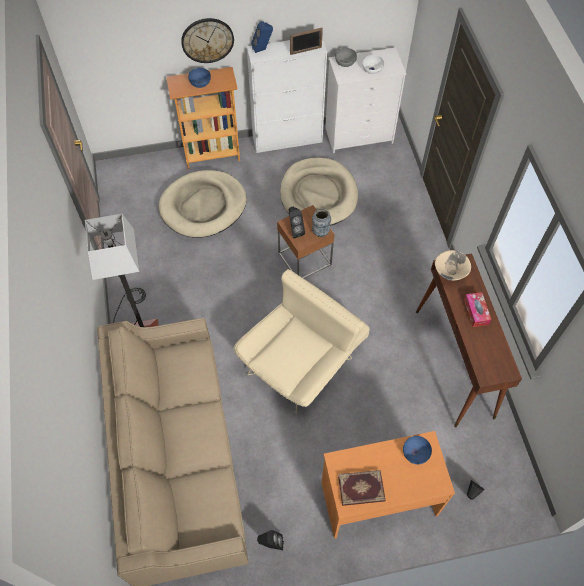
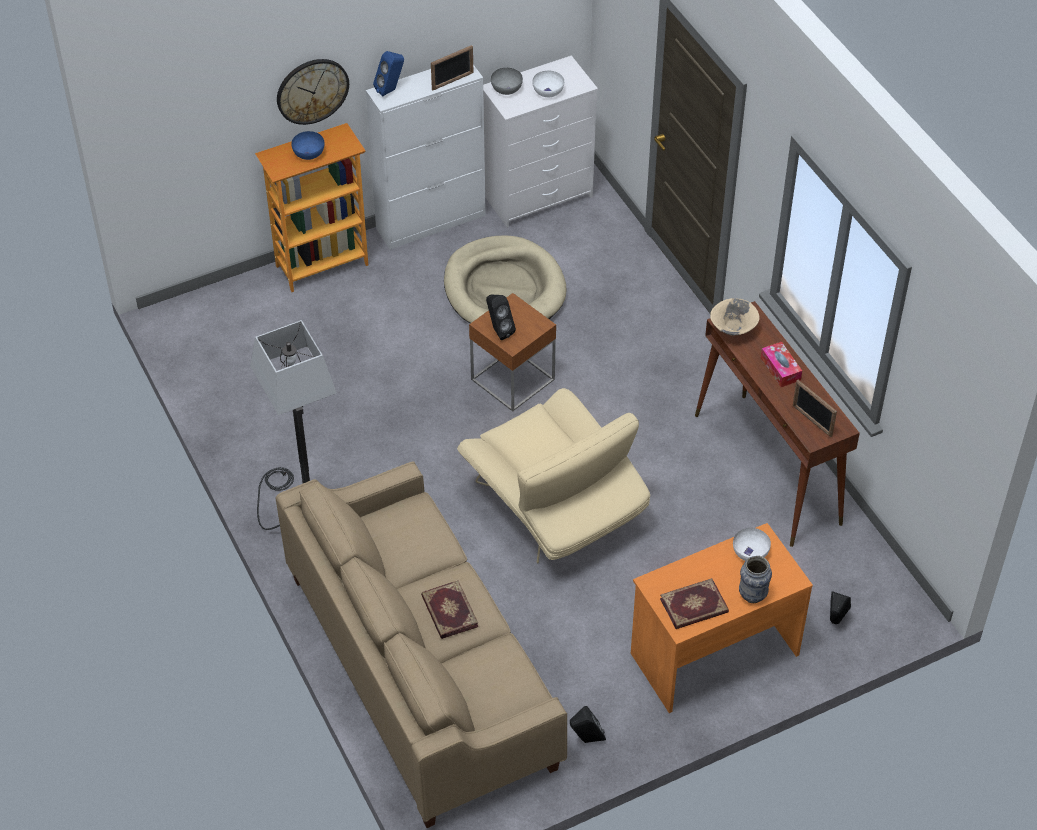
camera: 15 degrees left, 10 degrees down
beige dog bed [159,170,247,238] -> none
beige armchair [233,269,370,414] -> beige armchair turned 120 degrees clockwise [457,388,650,564]
vase [312,208,331,237] -> vase moved to [739,555,772,603]
blue bowl [403,436,432,464] -> white bowl [733,528,771,561]
none -> book [421,580,478,639]
none -> picture frame [793,380,837,437]

